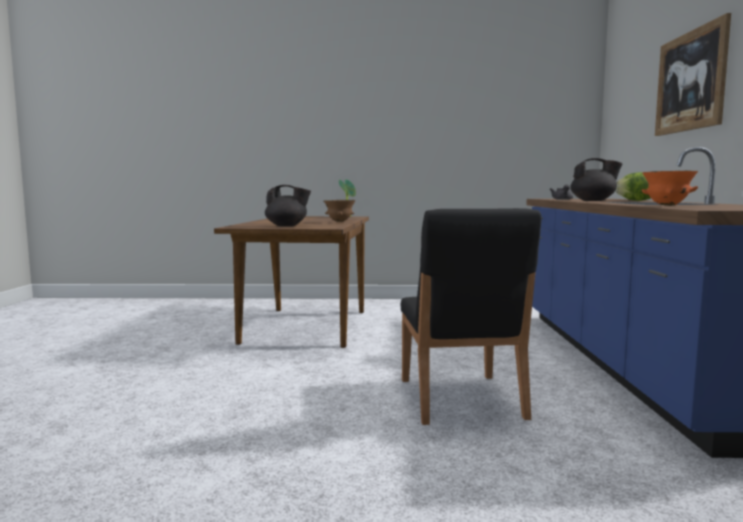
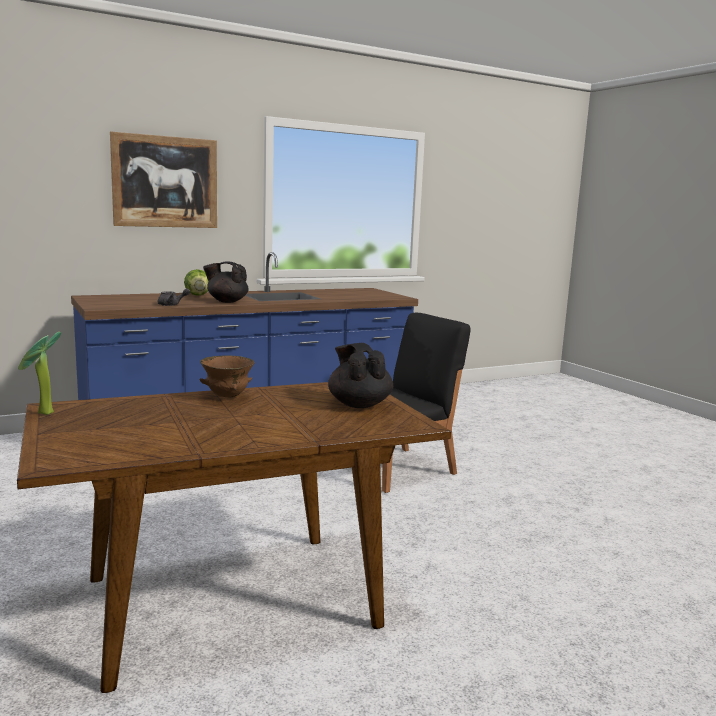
camera: 120 degrees left, 5 degrees up
black teapot [570,158,622,201] -> black teapot turned 60 degrees counterclockwise [203,262,248,303]
orange bowl [642,170,698,206] -> none

